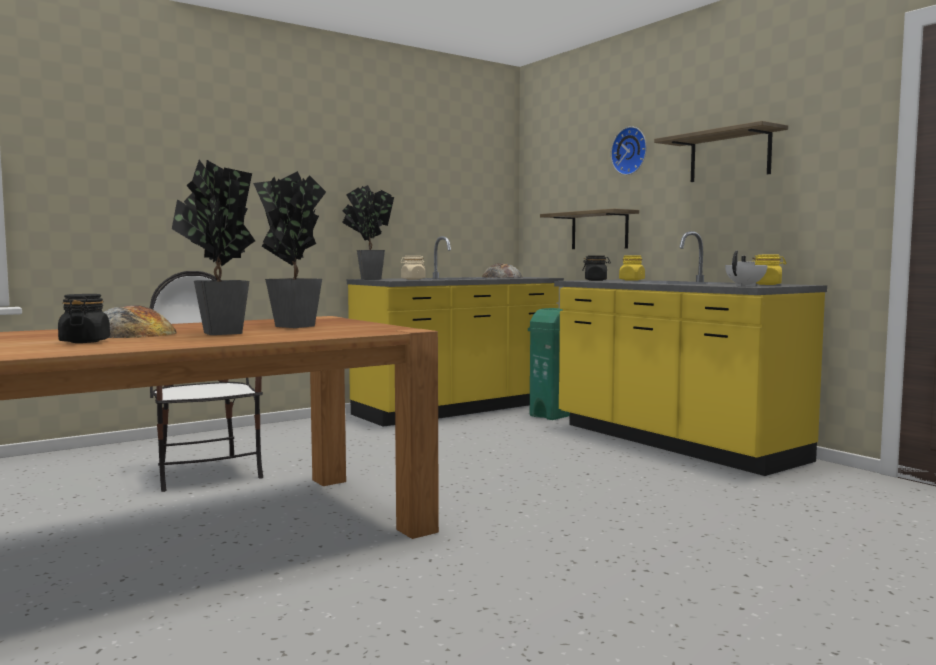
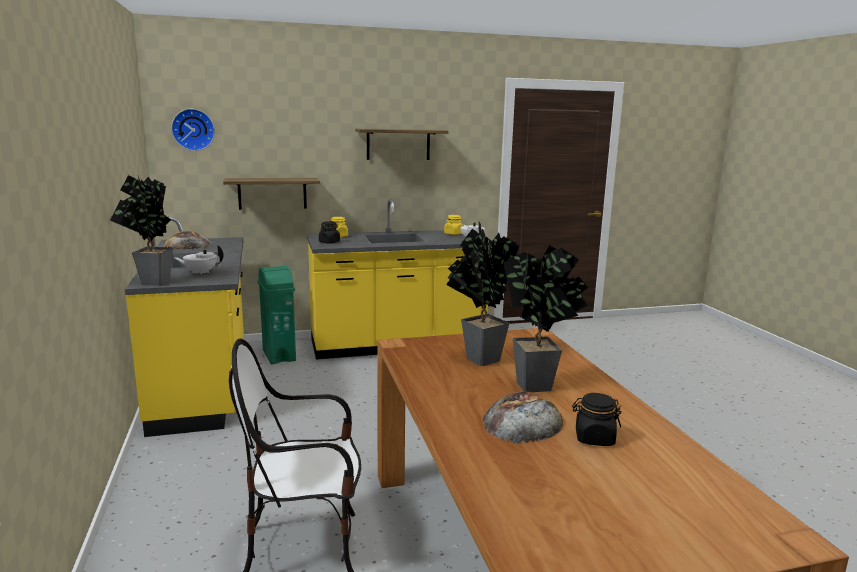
camera: 70 degrees left, 10 degrees up
beige jar [400,256,426,280] -> white teapot [174,245,224,275]
wall clock [611,126,647,175] -> wall clock moved to [171,109,215,151]

